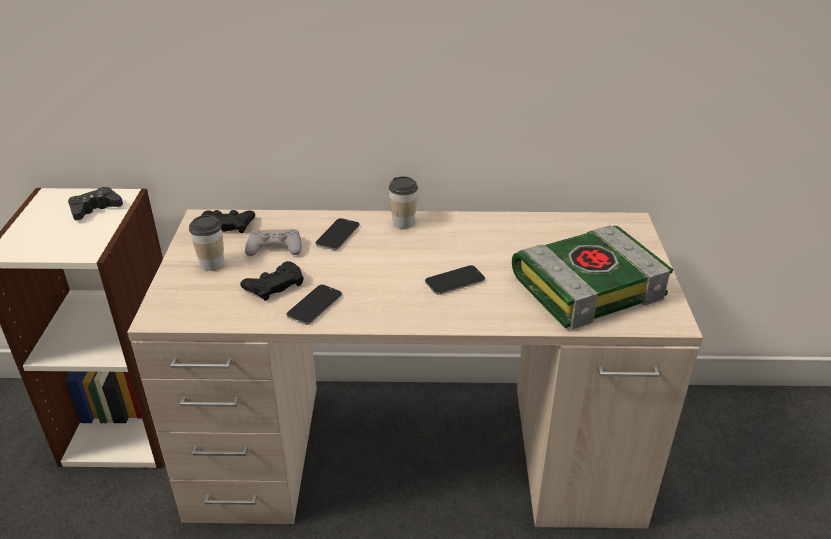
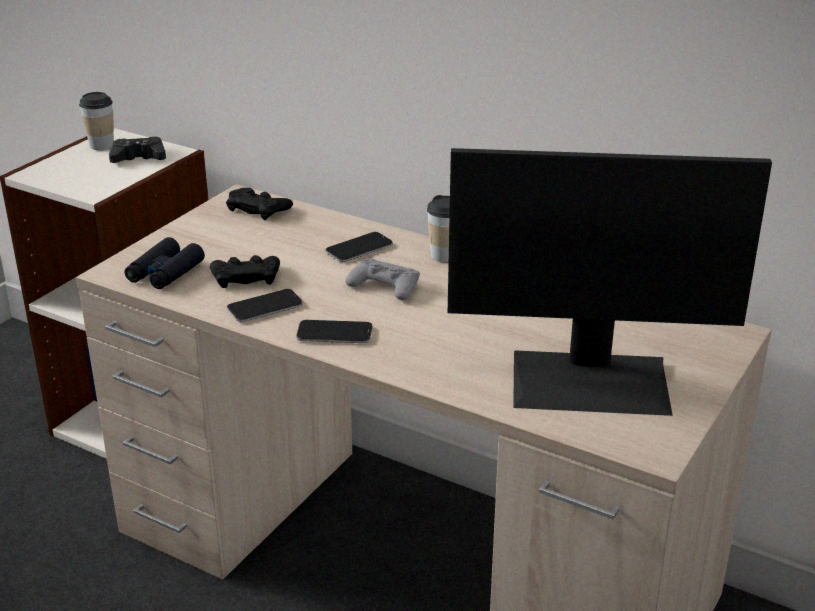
camera: 30 degrees right, 5 degrees down
cup [189,215,224,271] -> cup moved to [79,92,114,150]
grey game controller [245,229,302,256] -> grey game controller moved to [345,258,420,300]
phone [425,265,485,295] -> phone moved to [296,320,372,343]
book [512,225,673,329] -> monitor [448,148,772,416]
none -> black binoculars [125,237,205,289]

